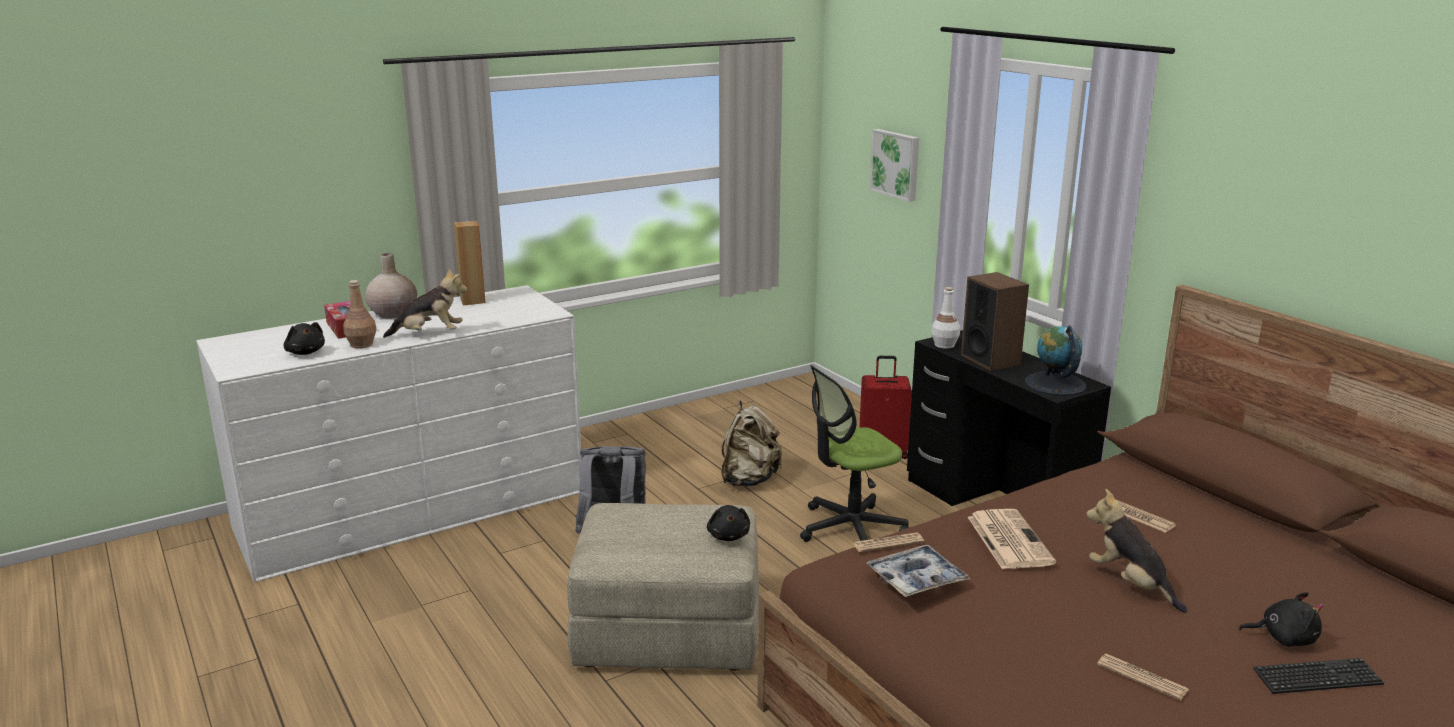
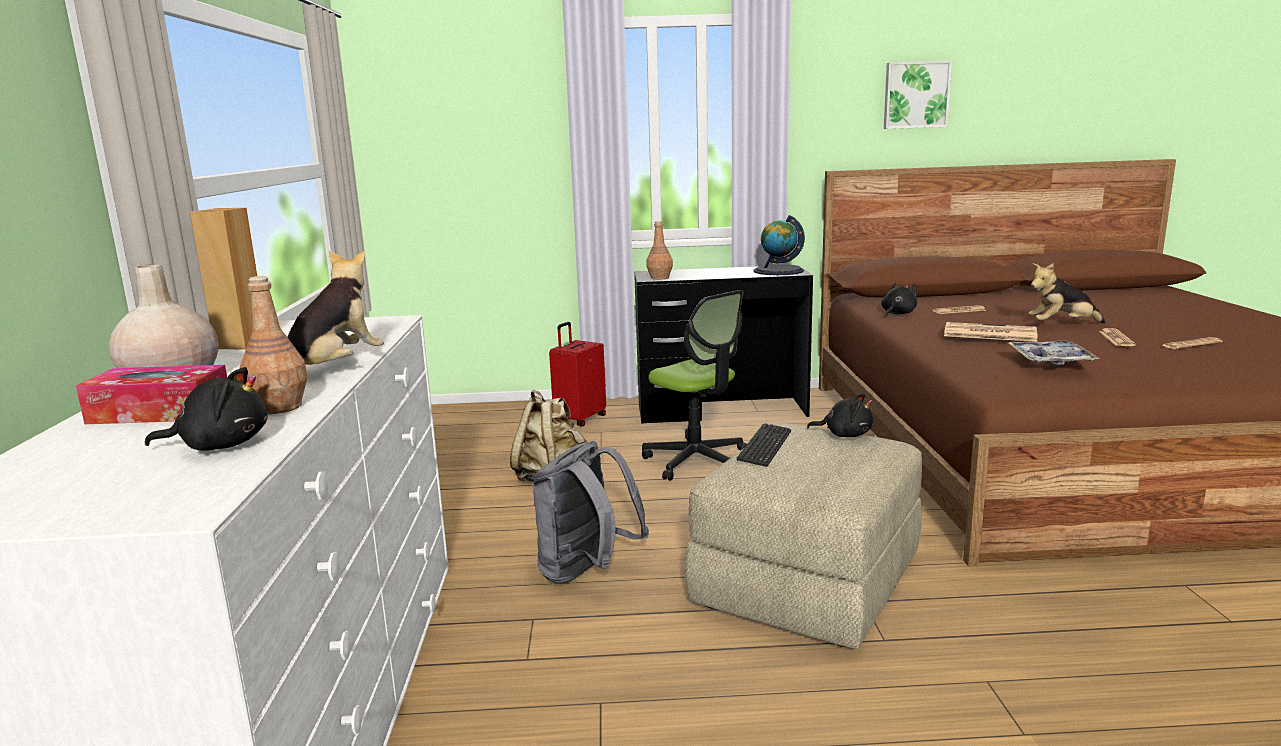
camera: 60 degrees left, 5 degrees down
office chair [800,365,909,542] -> office chair turned 45 degrees counterclockwise [642,290,747,481]
newspaper [853,532,924,552] -> newspaper moved to [1099,328,1136,346]
picture [870,129,919,202] -> picture moved to [884,61,952,129]
white bottle [931,287,960,349] -> brown bottle [646,221,673,280]
speaker [961,272,1029,371] -> none
black plush toy [1239,592,1323,647] -> black plush toy moved to [881,282,917,316]
keyboard [1253,658,1384,694] -> keyboard moved to [736,423,791,467]

